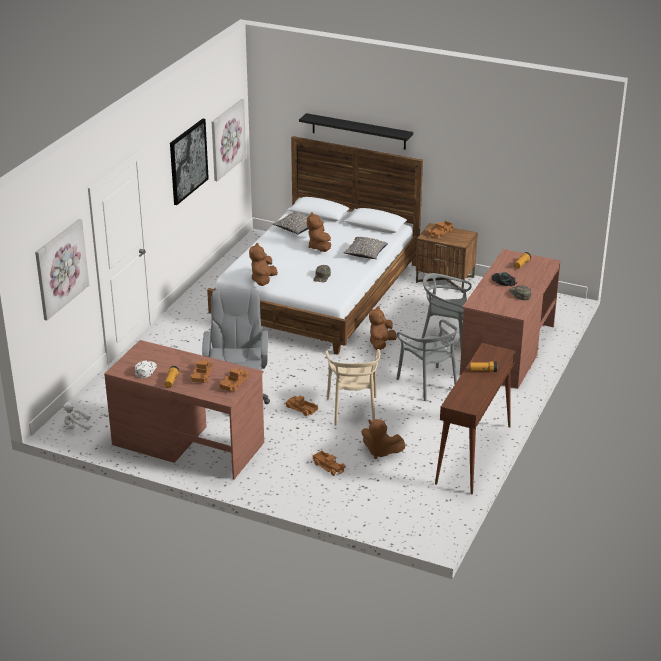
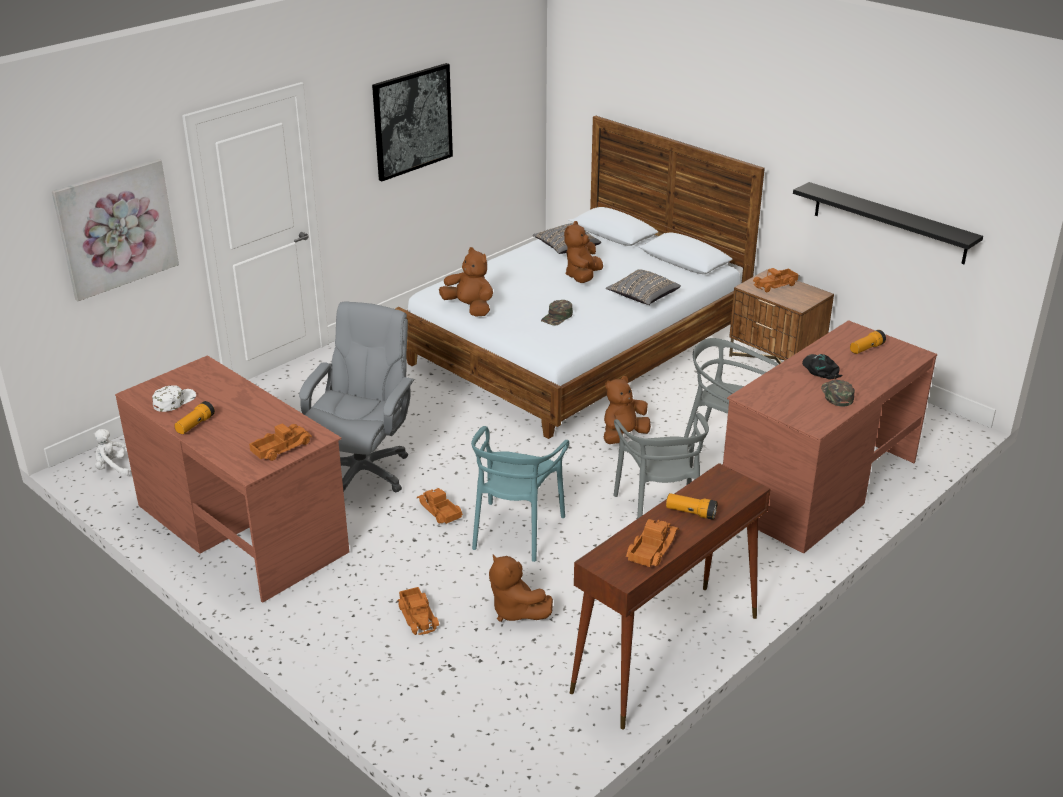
camera: 20 degrees right, 0 degrees up
toy truck [191,360,214,383] -> toy truck moved to [626,519,679,567]
picture [212,99,246,181] -> none
brown plush toy [249,243,278,286] -> brown plush toy turned 90 degrees clockwise [439,247,493,317]
black shelf [299,113,413,150] -> black shelf moved to [793,182,983,264]
beige chair [325,349,380,426] -> turquoise chair [471,426,569,562]

